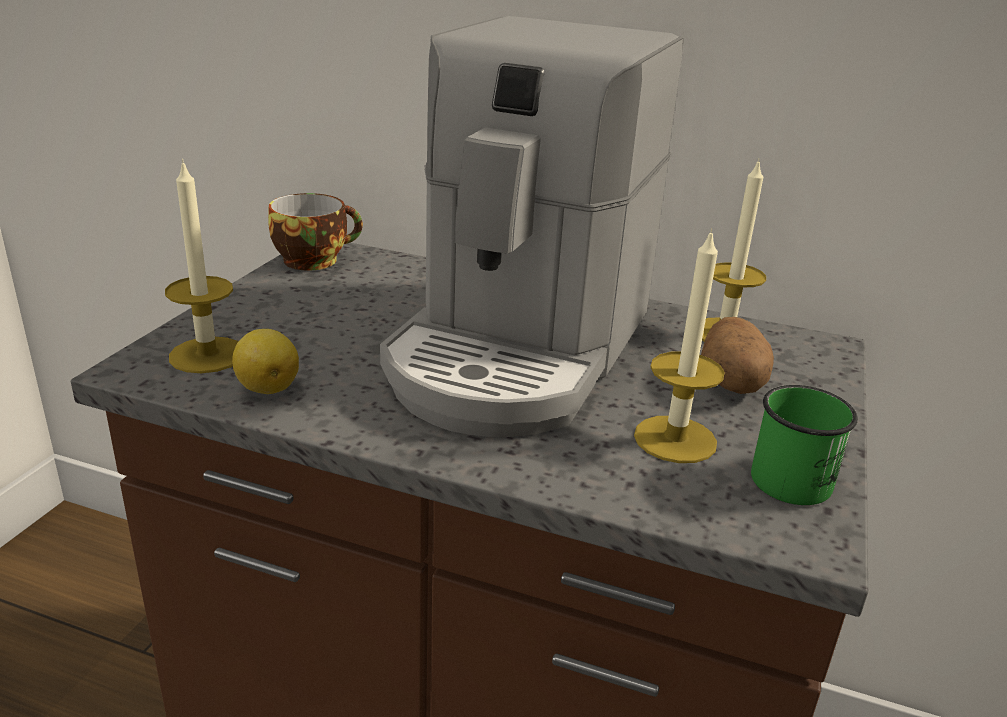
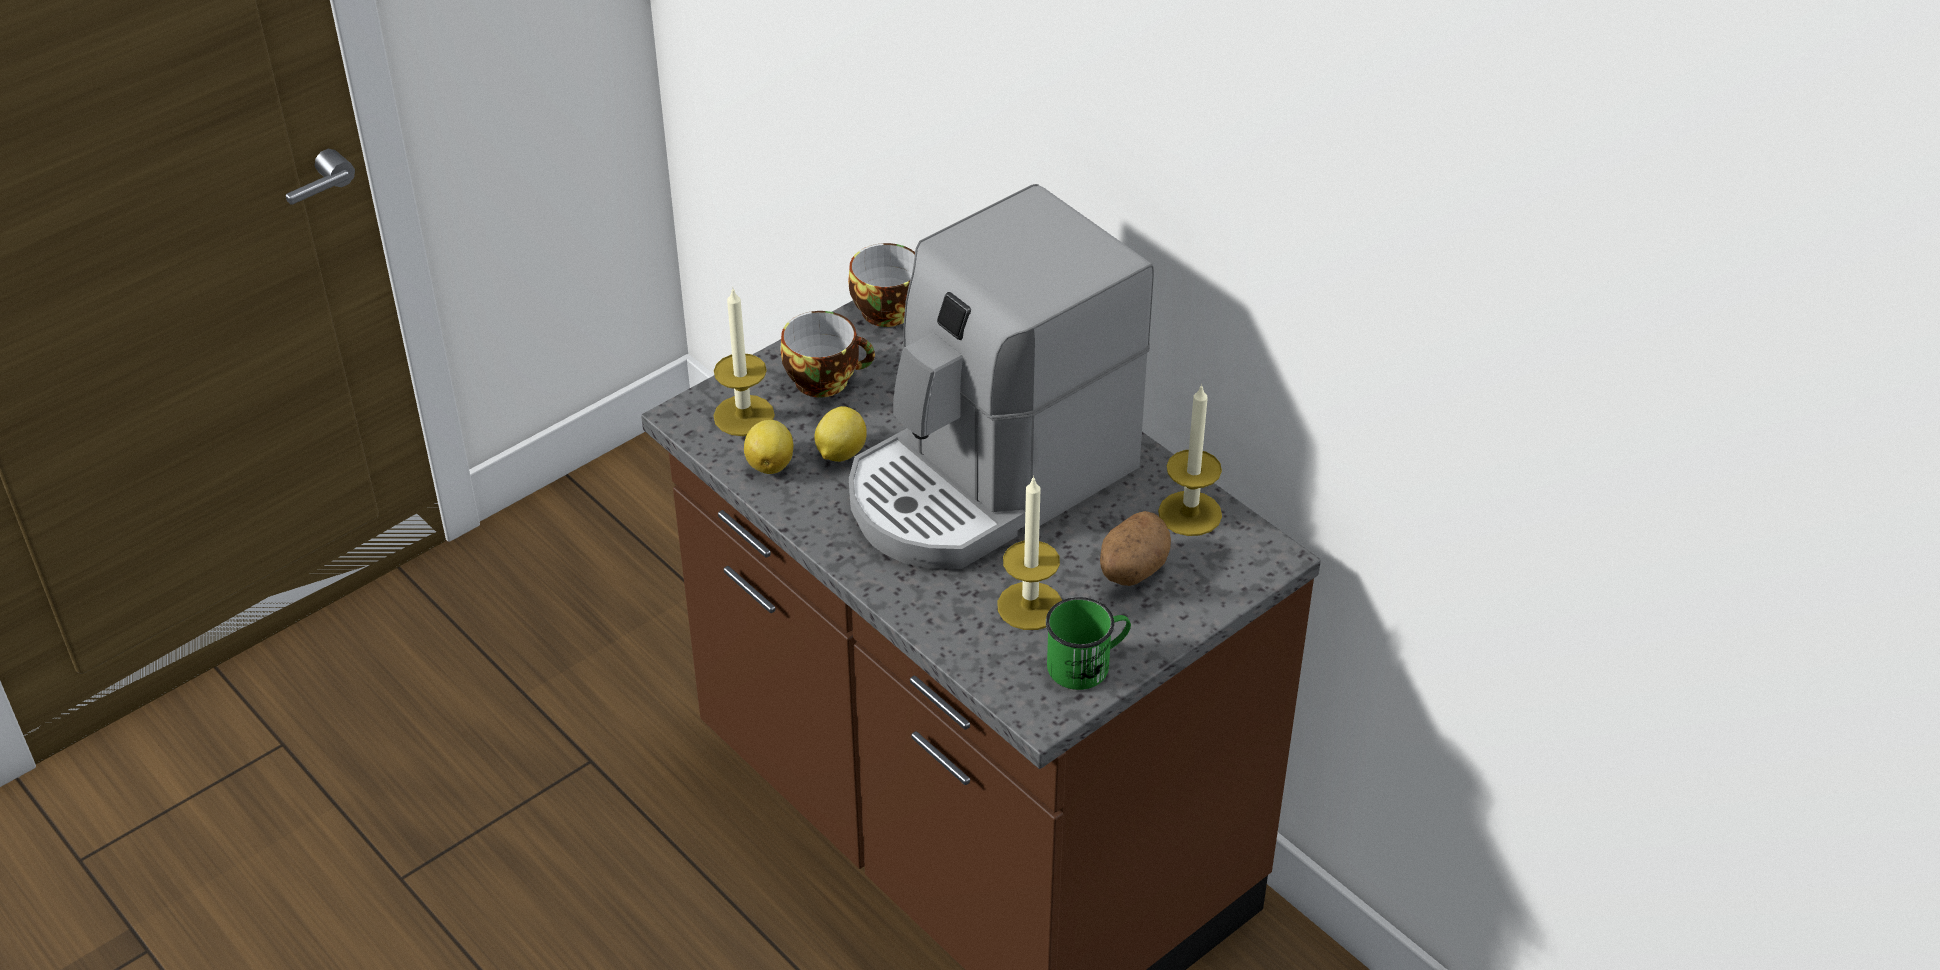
camera: 30 degrees right, 15 degrees up
none -> cup [780,311,875,398]
none -> lemon [814,406,867,462]

